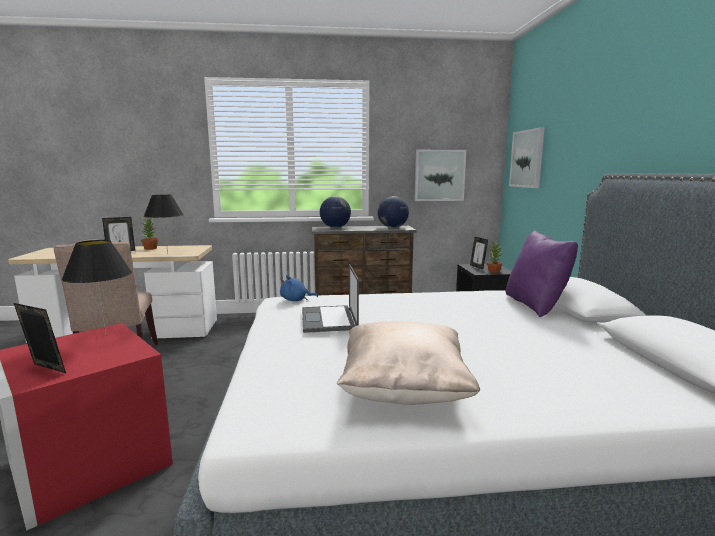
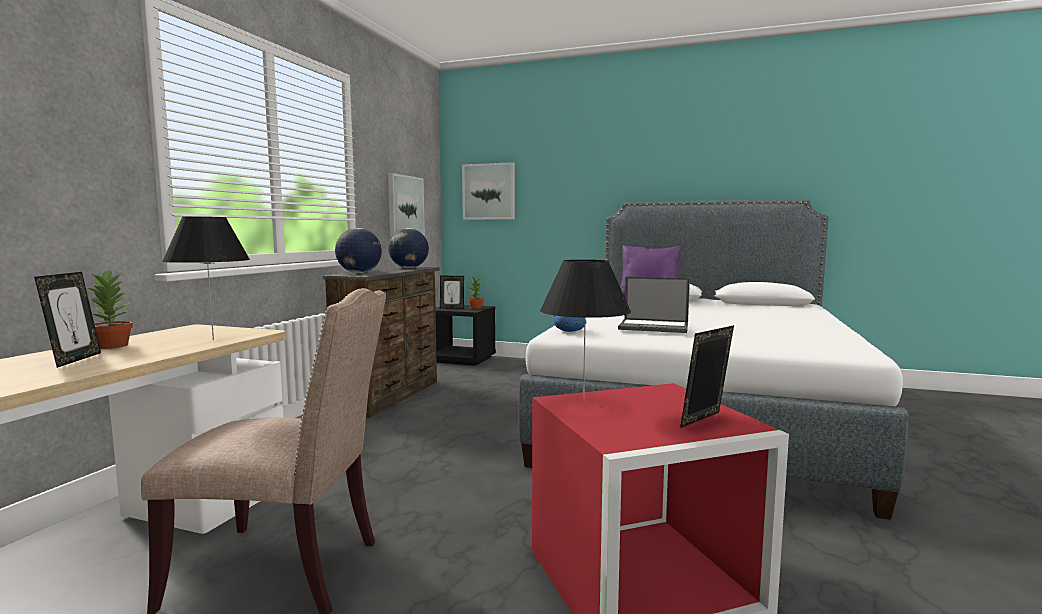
camera: 65 degrees left, 5 degrees down
beige pillow [337,321,480,405] -> none

